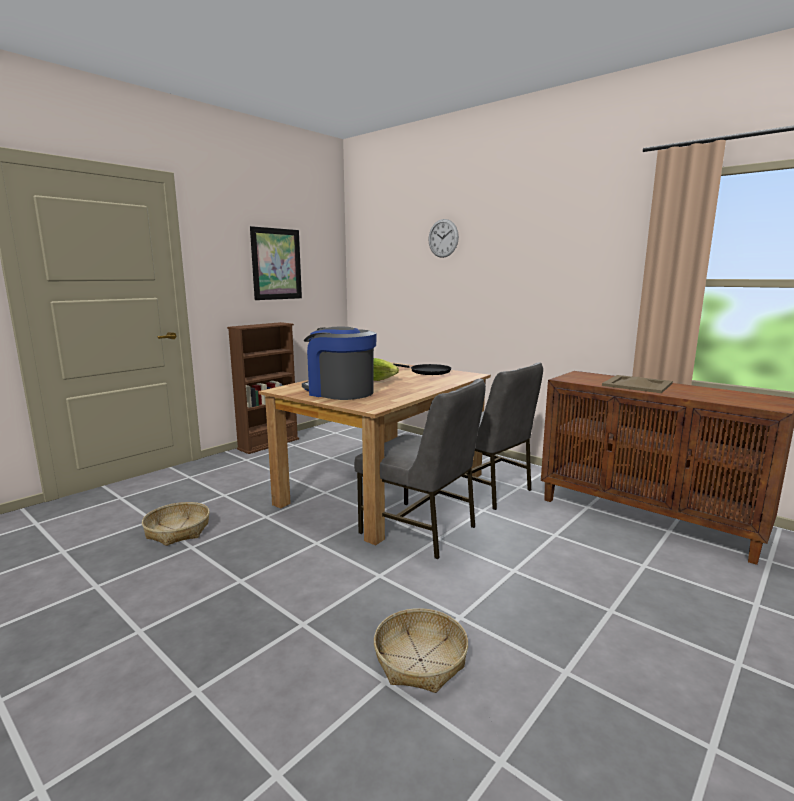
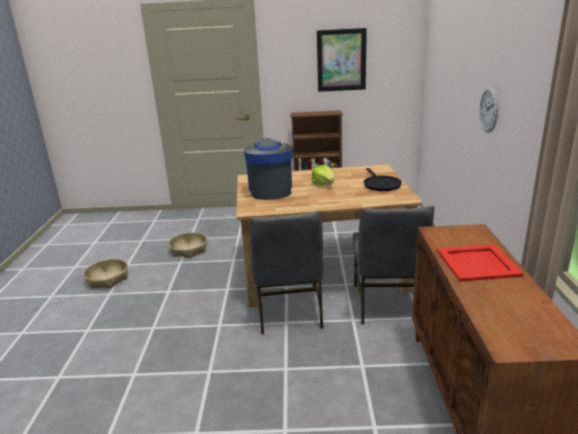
camera: 50 degrees right, 10 degrees up
basket [374,608,468,693] -> basket moved to [83,259,128,289]
wall clock [428,219,459,258] -> wall clock moved to [479,87,498,133]
beige tray [602,375,673,393] -> red tray [437,244,523,282]

